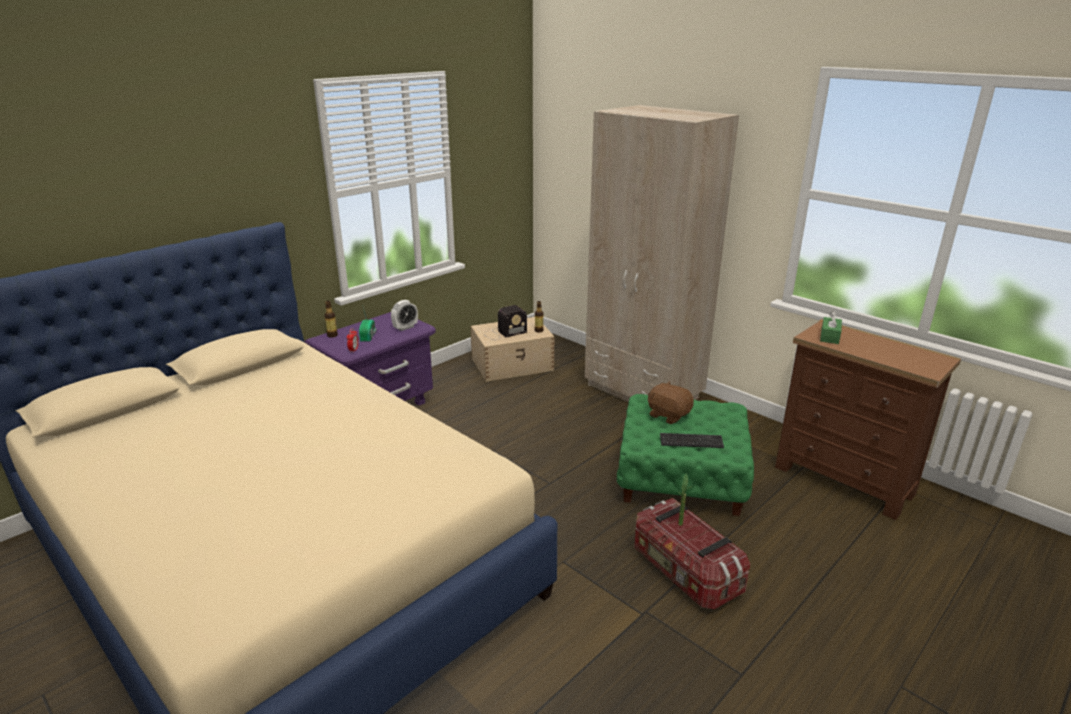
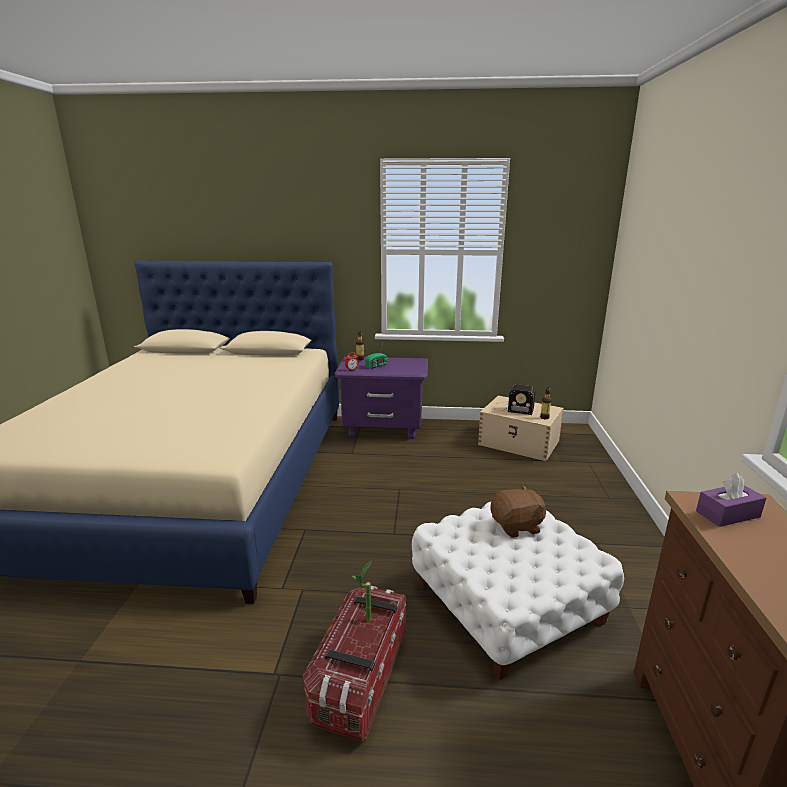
camera: 50 degrees right, 5 degrees down
alarm clock [391,300,418,331] -> none
beige wardrobe [585,105,739,402] -> none
green ottoman [617,394,754,516] -> white ottoman [412,502,624,680]
brown plush toy [648,381,694,424] -> brown plush toy turned 75 degrees clockwise [490,485,547,538]
keyboard [660,433,724,448] -> none
green tissue box [820,311,842,344] -> purple tissue box [696,473,766,527]

